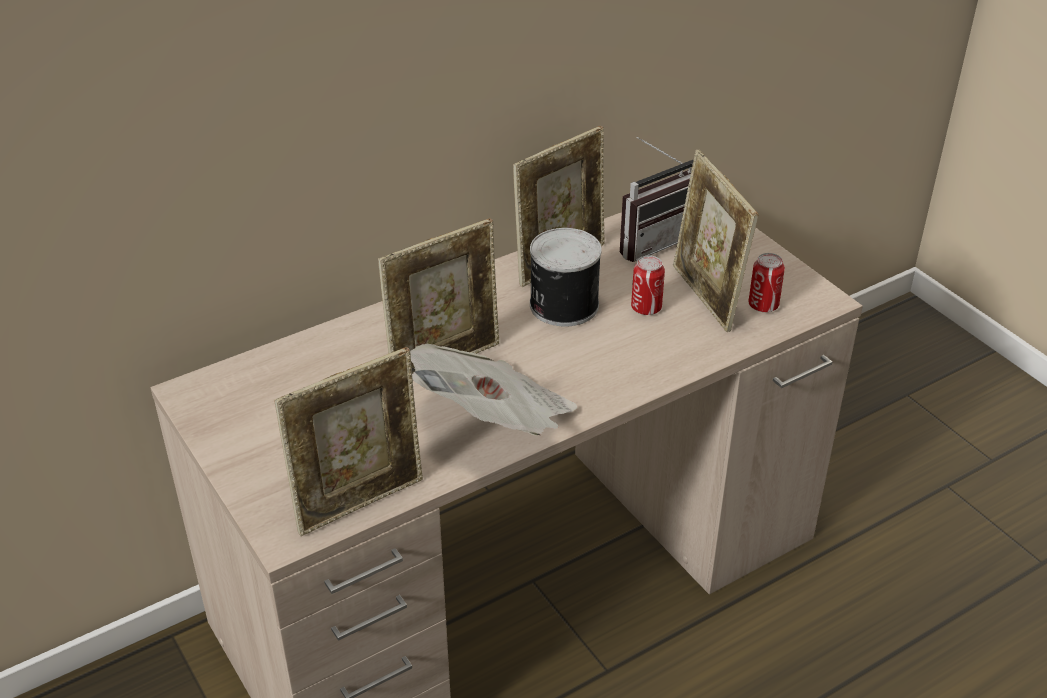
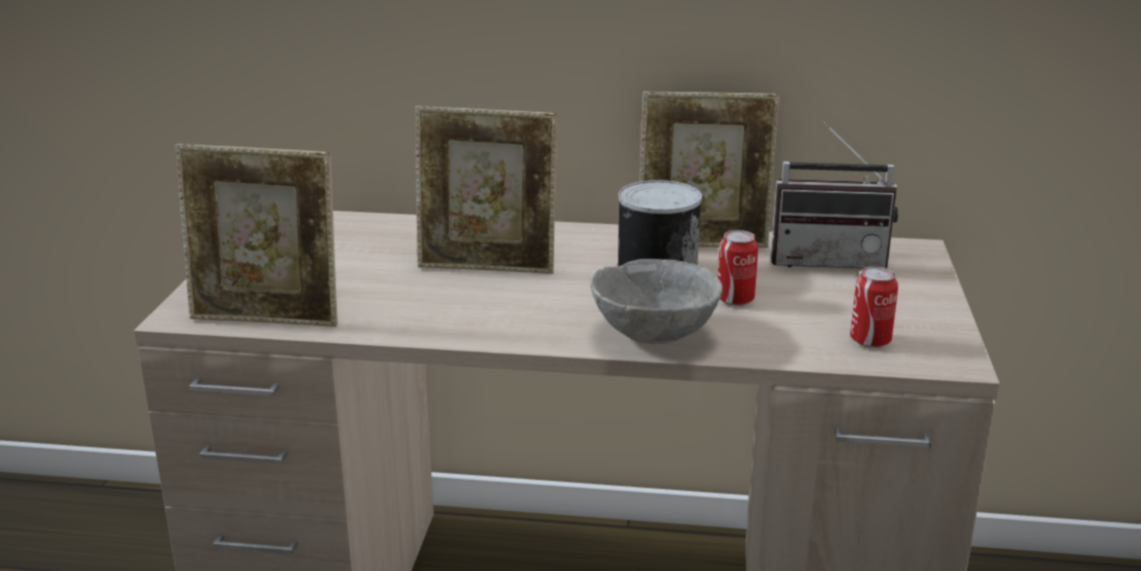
camera: 40 degrees right, 15 degrees down
newspaper [410,344,578,436] -> none
picture frame [673,150,759,332] -> none
none -> grey bowl [591,259,723,344]

